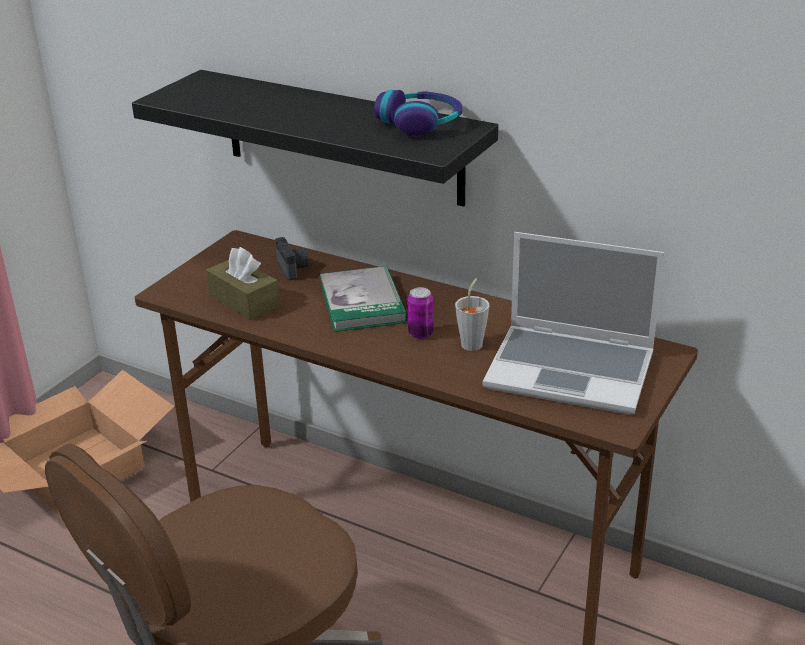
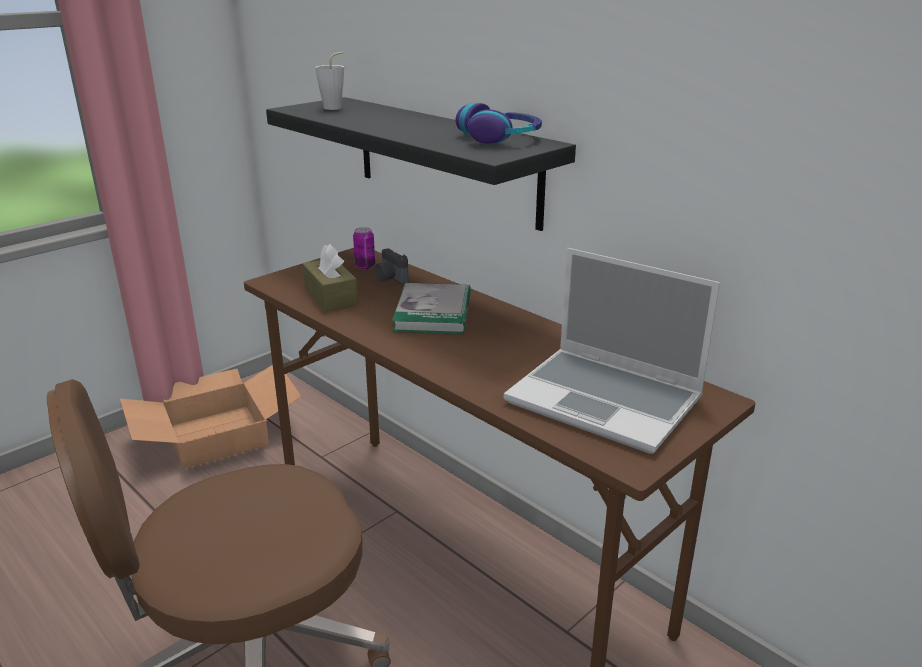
camera: 15 degrees right, 5 degrees down
camera [275,237,308,280] -> camera turned 150 degrees clockwise [375,248,409,284]
can [407,287,433,339] -> can moved to [353,227,375,269]
grey cup [455,278,489,351] -> grey cup moved to [315,52,344,110]

